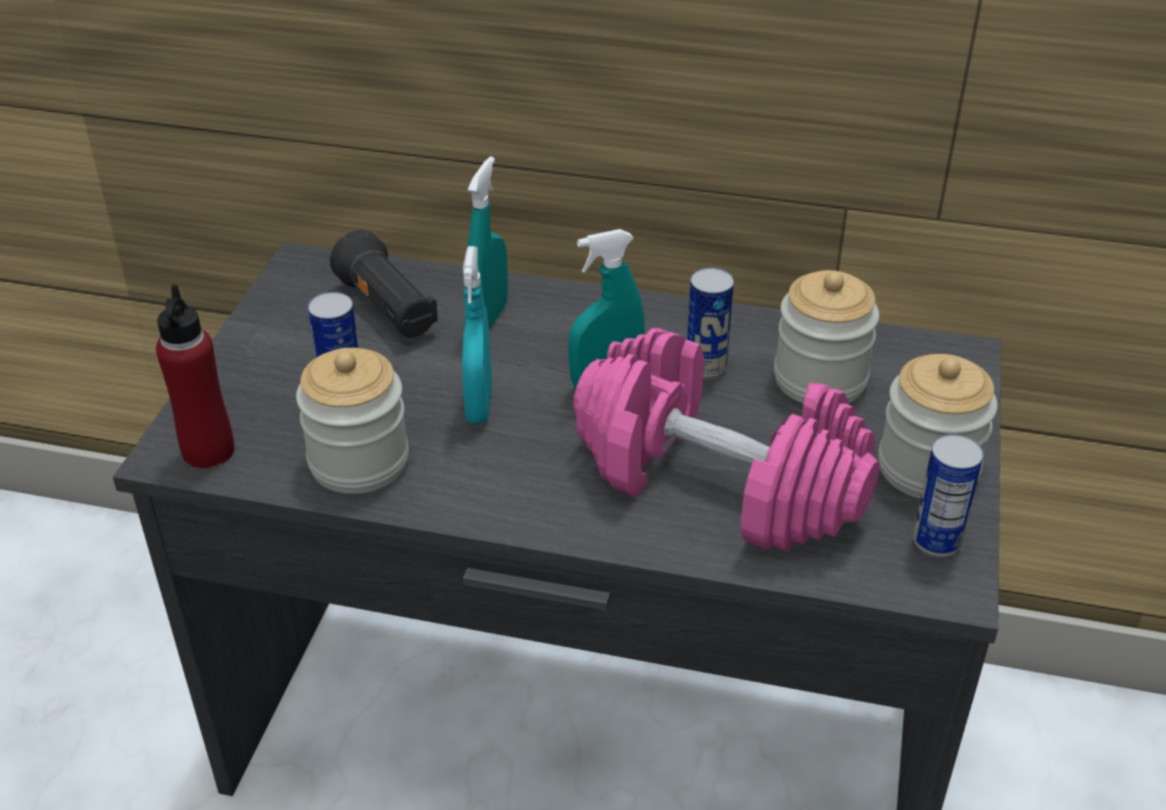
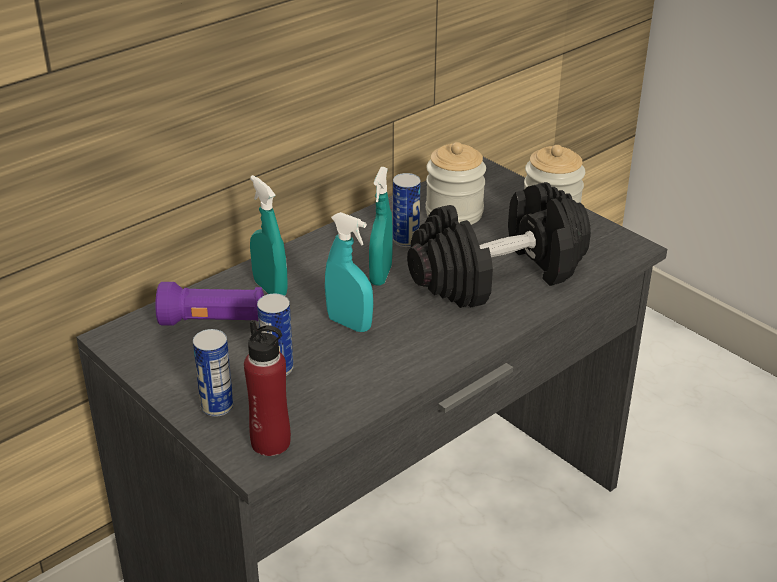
camera: 55 degrees left, 5 degrees down
jar [296,348,409,494] -> none
black flashlight [330,230,438,337] -> purple flashlight [155,282,264,326]
pink dumbbell [573,328,880,552] -> black dumbbell [407,182,591,308]
can [913,434,983,559] -> can moved to [193,329,234,417]

